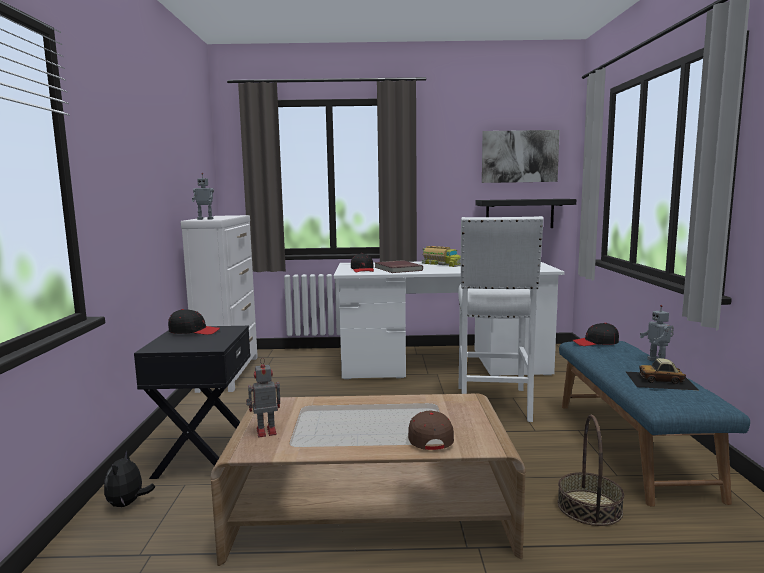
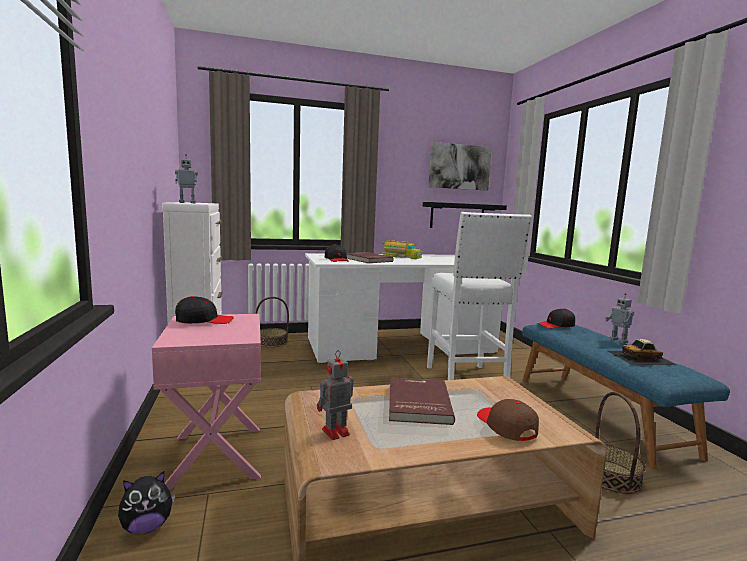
camera: 15 degrees left, 0 degrees up
plush toy [104,450,155,507] -> plush toy turned 105 degrees counterclockwise [118,471,176,534]
black nightstand [134,326,250,479] -> pink nightstand [152,314,261,490]
none -> basket [256,297,289,347]
none -> red book [389,378,455,425]

